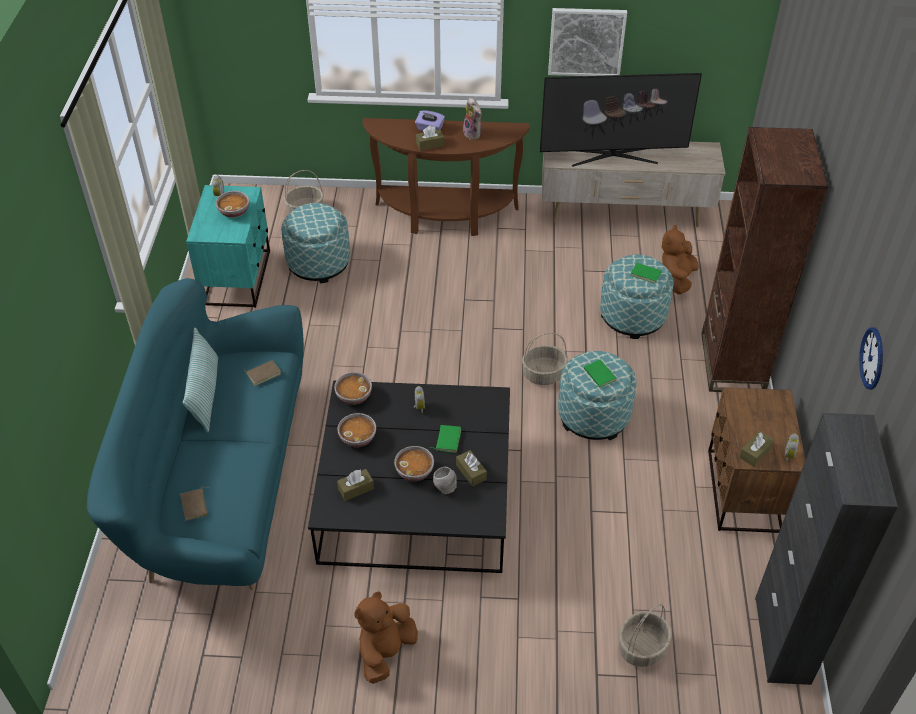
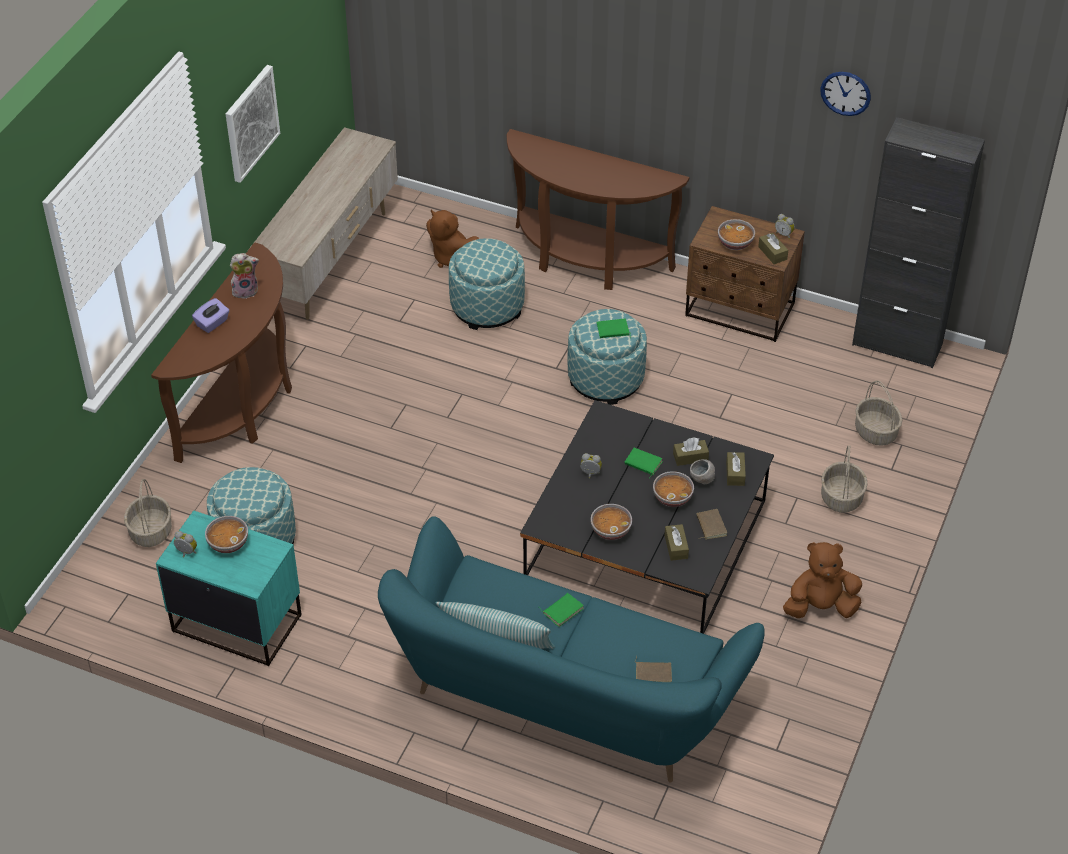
camera: 70 degrees left, 0 degrees up
brown book [244,360,281,386] -> brown book moved to [696,509,727,540]
bowl [334,372,372,405] -> bowl moved to [718,219,755,250]
brown plush toy [354,591,418,684] -> brown plush toy turned 120 degrees clockwise [783,542,862,618]
brown tissue box [416,126,444,151] -> brown tissue box moved to [726,452,746,486]
basket [522,333,568,385] -> basket moved to [821,446,868,513]
television [540,73,702,167] -> none
green book [630,260,662,284] -> green book moved to [539,593,584,627]
brown bookcase [701,127,828,392] -> brown console table [507,129,689,290]

